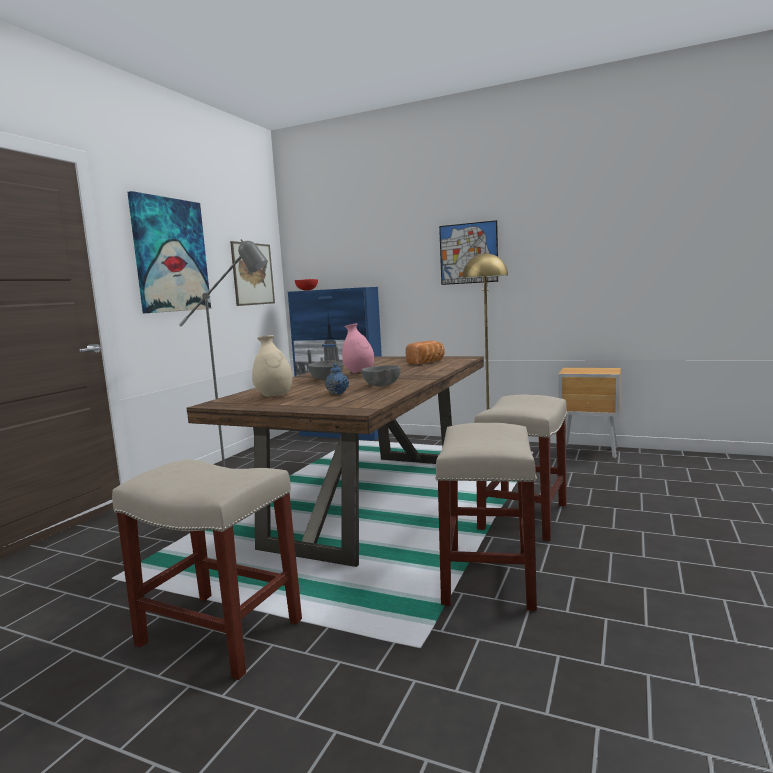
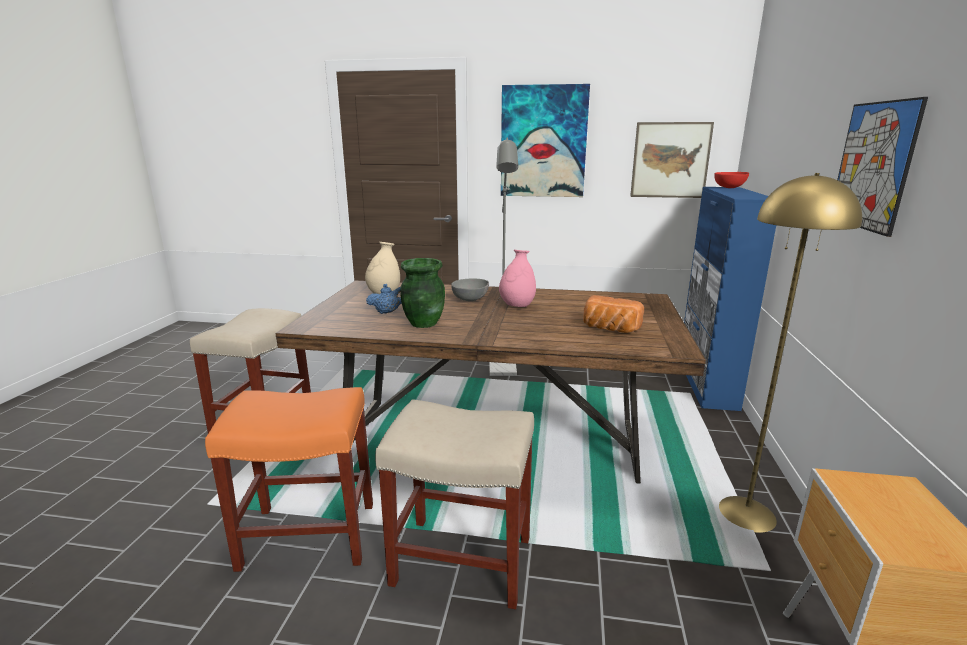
camera: 75 degrees right, 10 degrees up
grey bowl [361,365,401,387] -> green vase [400,258,445,328]
beige stool [435,423,537,611] -> orange stool [205,387,373,572]

